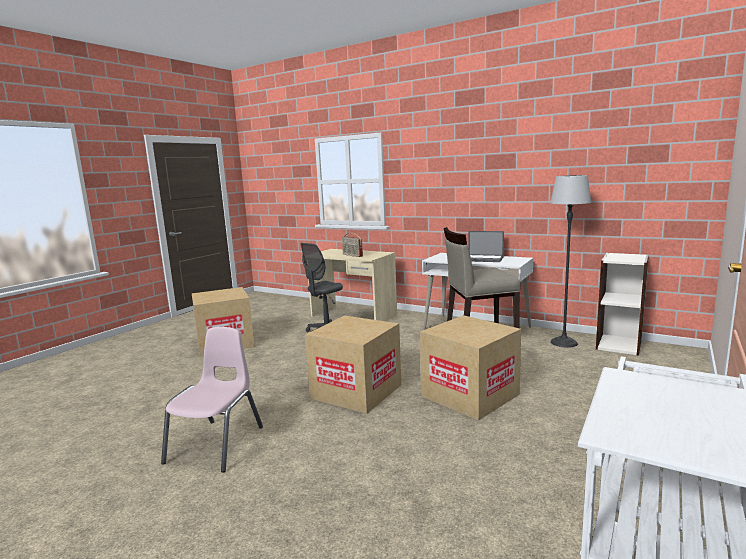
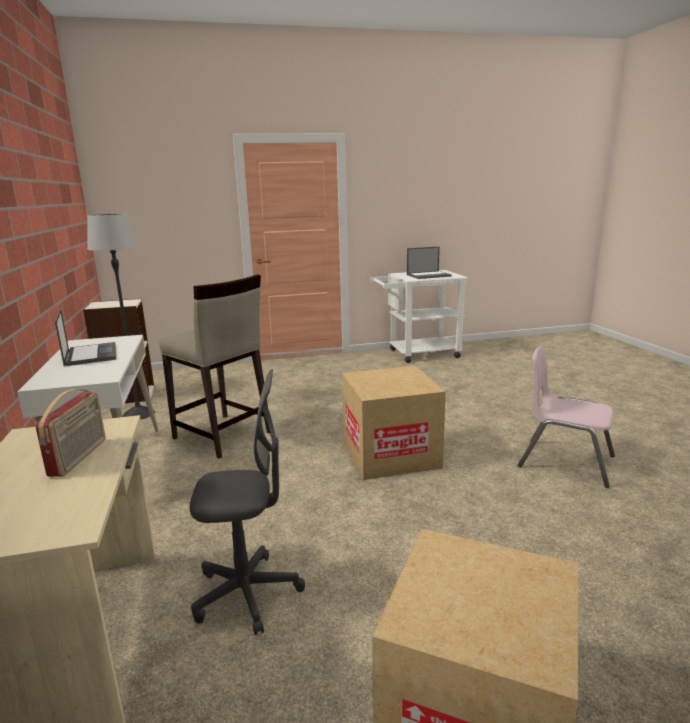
camera: 135 degrees left, 5 degrees up
pink chair [161,327,263,472] -> pink chair turned 60 degrees clockwise [518,347,615,488]
cardboard box [420,315,521,421] -> none
none -> laptop [407,246,452,279]

